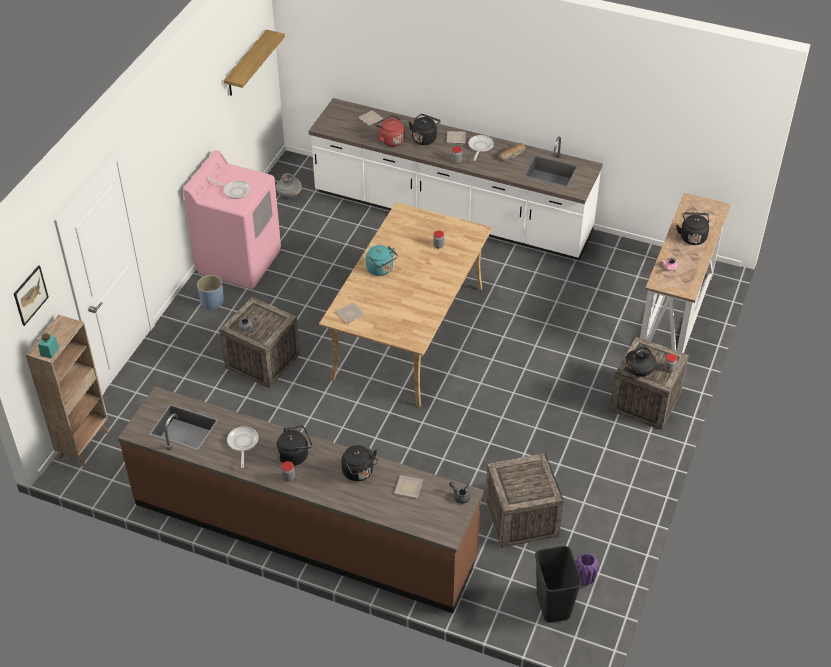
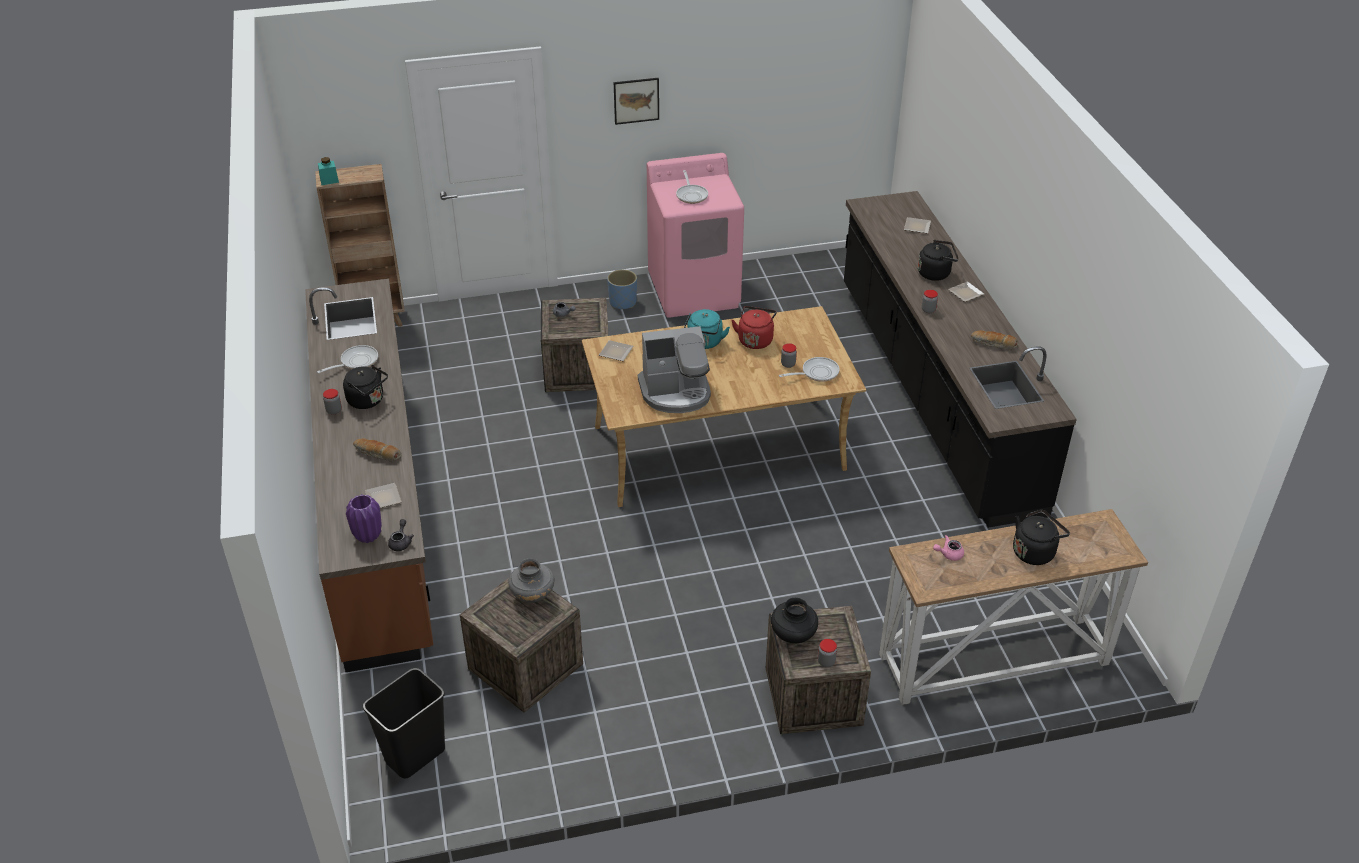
camera: 55 degrees right, 5 degrees down
picture [14,265,49,326] -> picture moved to [614,78,659,125]
shelf [224,30,285,96] -> none
grey vase [276,173,302,199] -> grey vase moved to [508,558,555,603]
white counter [309,98,603,260] -> black counter [844,191,1077,528]
black kettle [341,445,378,481] -> bread [353,438,402,461]
red kettle [375,115,404,147] -> red kettle moved to [731,306,777,349]
frying pan [468,135,494,161] -> frying pan moved to [779,357,840,382]
purple vase [575,553,599,586] -> purple vase moved to [346,494,382,543]
none -> coffee machine [638,326,711,413]

